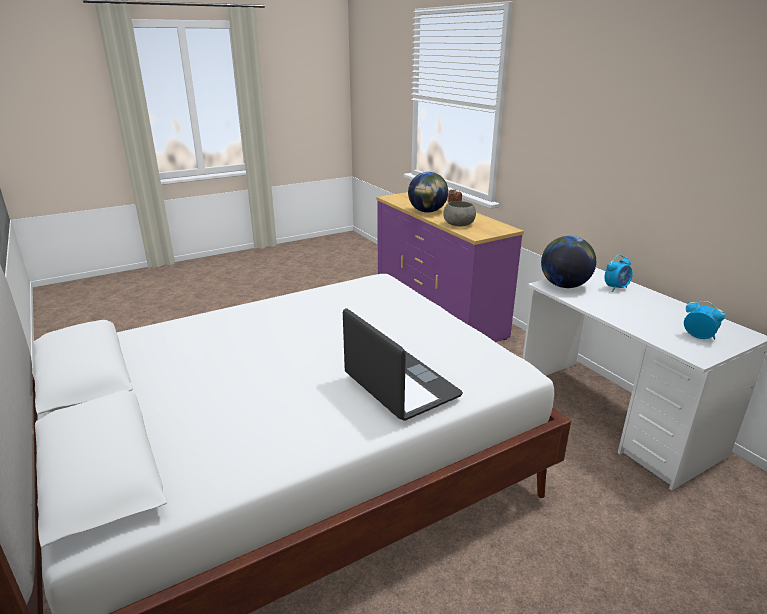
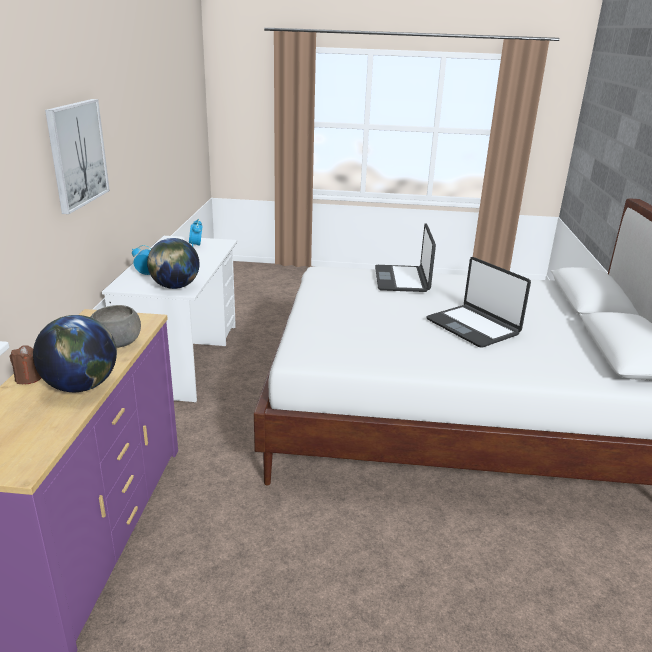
camera: 145 degrees left, 0 degrees up
none -> picture [45,99,110,214]
none -> laptop [426,257,531,348]

